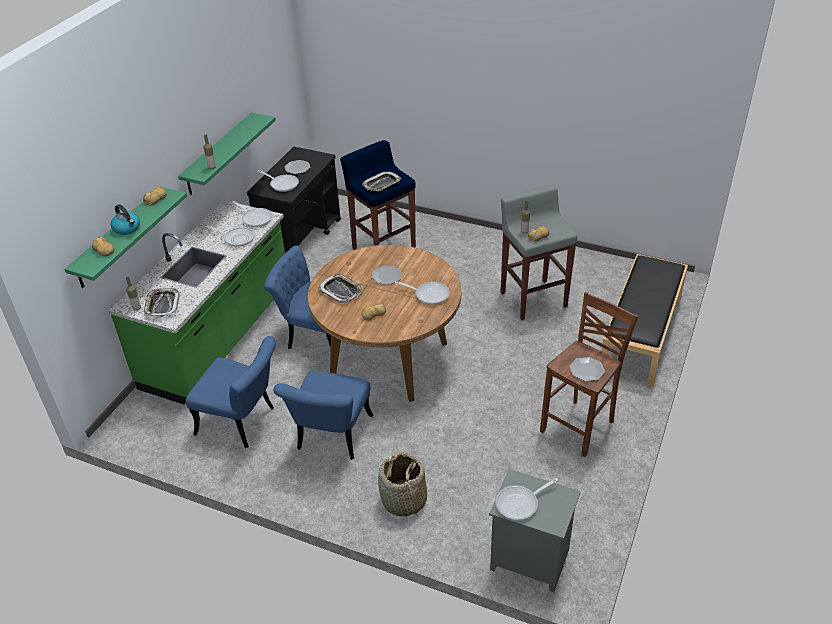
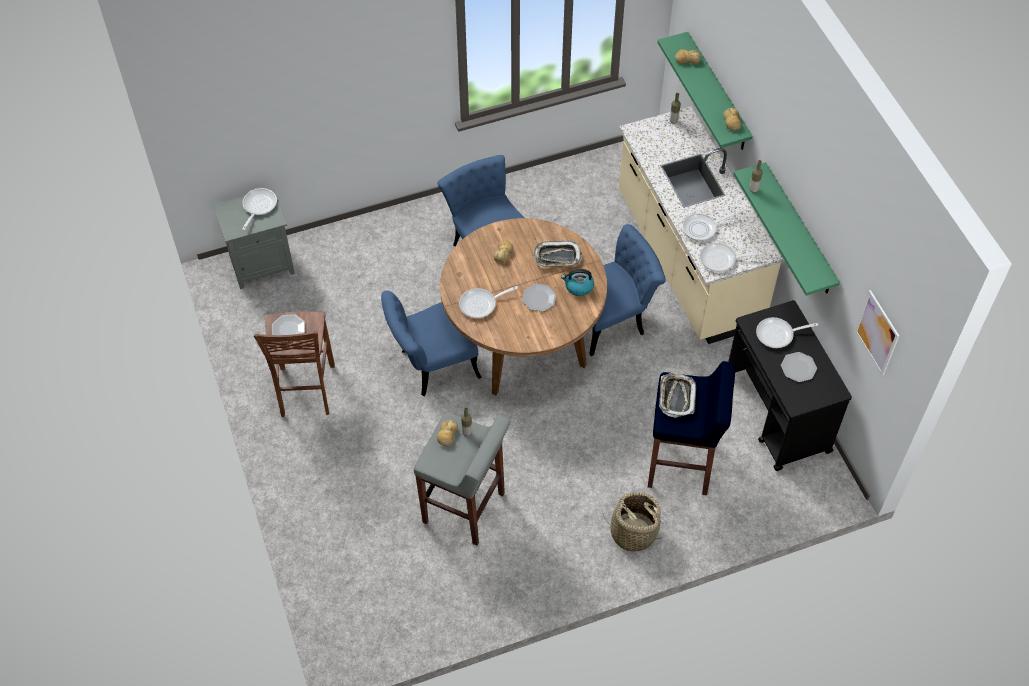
camera: 135 degrees right, 15 degrees up
green counter [109,200,285,405] -> beige counter [619,106,783,344]
kettle [111,204,140,235] -> kettle moved to [561,269,594,296]
tray [144,288,180,318] -> none
blue chair [186,336,276,448] -> blue chair moved to [381,290,482,396]
basket [378,452,427,516] -> basket moved to [602,492,663,552]
black bench [601,254,688,387] -> none
none -> picture [855,290,899,376]

